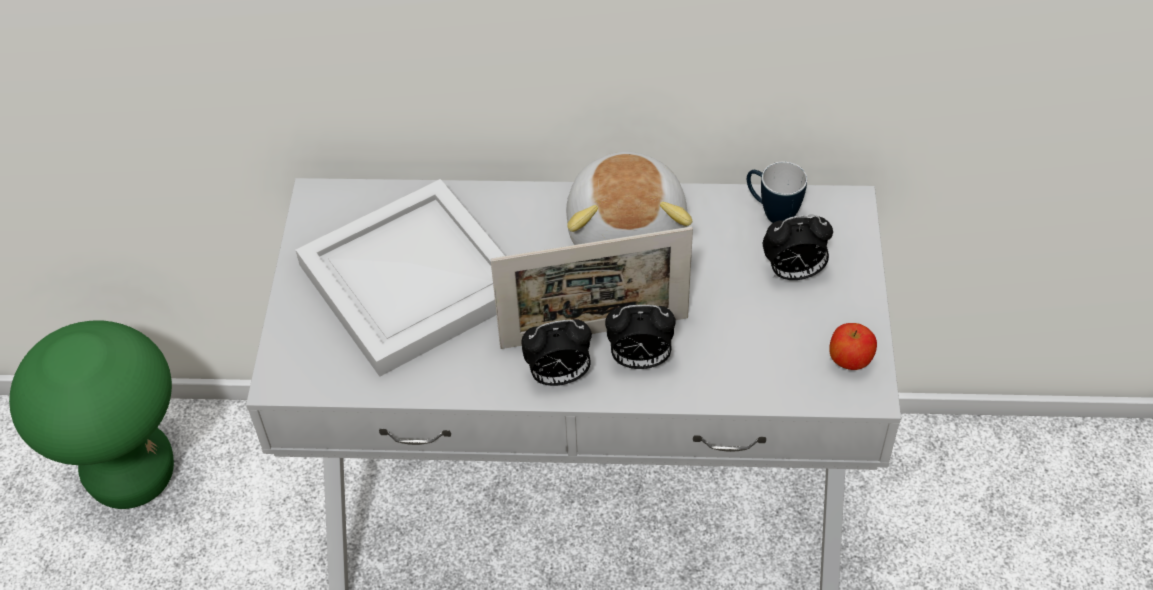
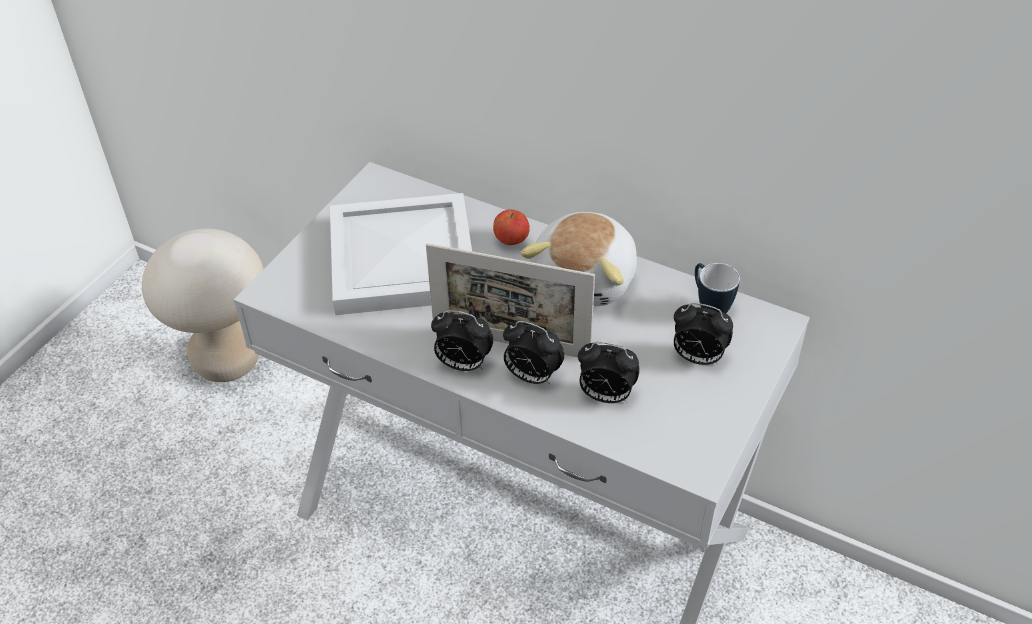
camera: 25 degrees right, 5 degrees down
green stool [9,320,174,509] -> beige stool [142,229,263,382]
apple [829,323,877,370] -> apple moved to [493,209,530,245]
none -> alarm clock [578,342,640,403]

